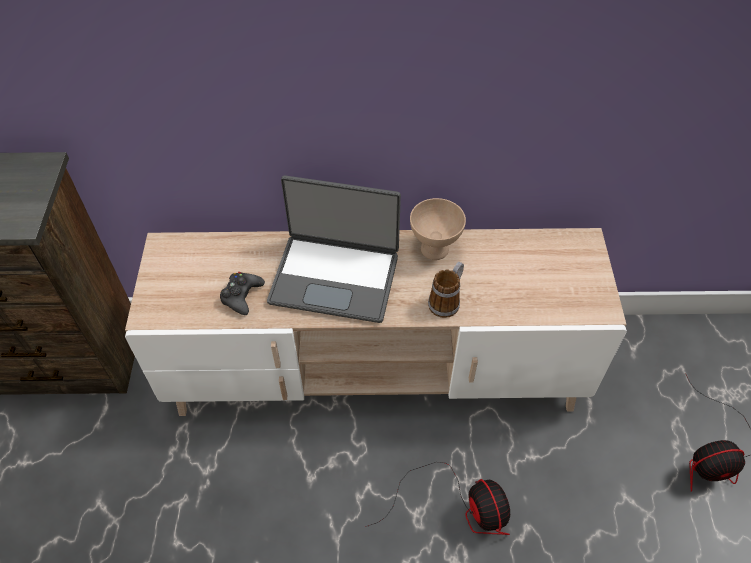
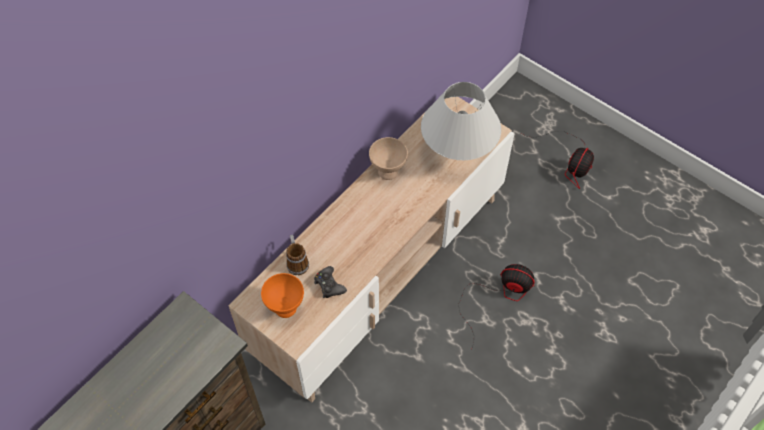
camera: 50 degrees left, 5 degrees up
laptop [267,175,401,323] -> none
mug [428,262,464,318] -> mug moved to [286,235,309,275]
none -> orange bowl [261,273,304,318]
none -> white table lamp [421,82,501,160]

